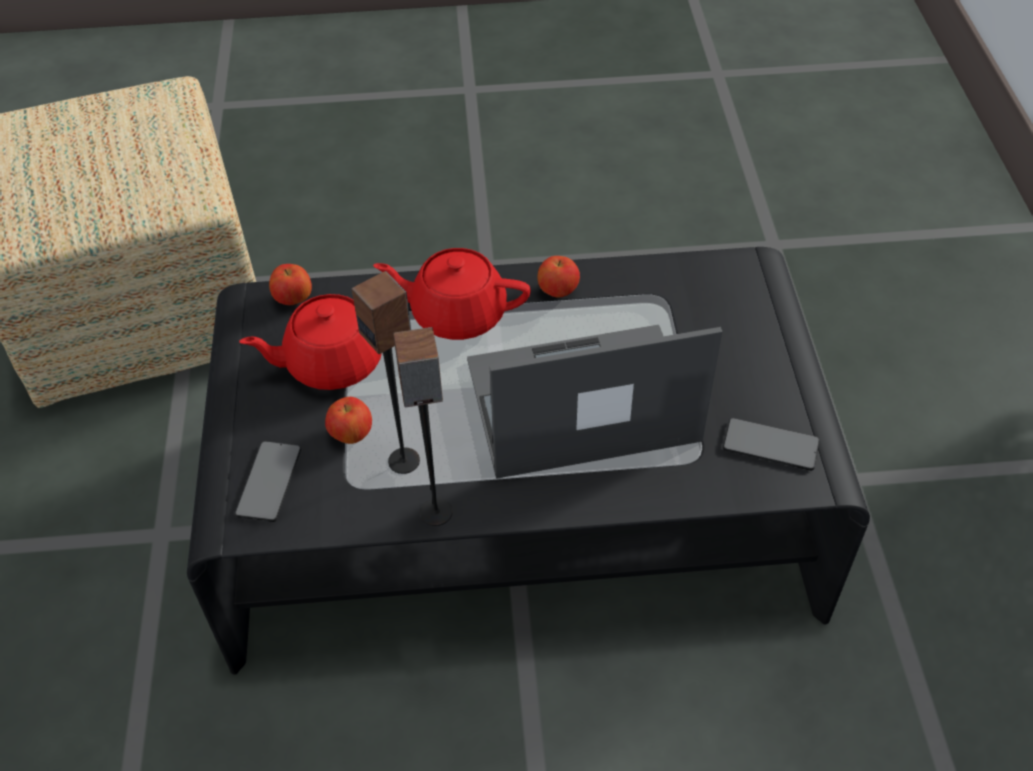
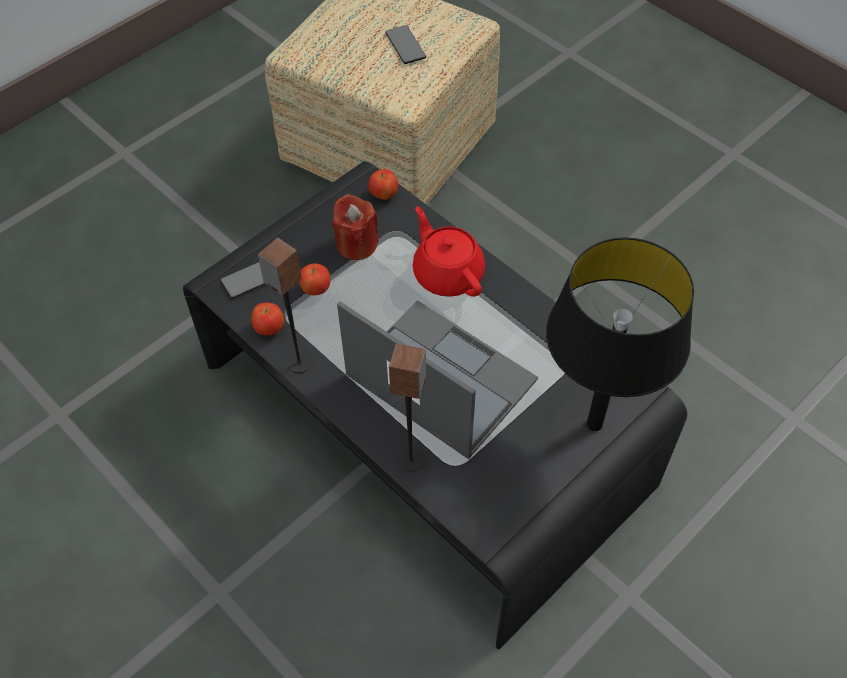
camera: 50 degrees right, 5 degrees up
red teapot [239,294,382,390] -> red candle [332,194,379,260]
speaker [352,271,420,474] -> speaker moved to [389,344,426,471]
apple [537,256,580,297] -> apple moved to [251,302,284,336]
phone [723,418,819,471] -> phone moved to [385,25,426,64]
none -> black table lamp [546,237,694,431]

